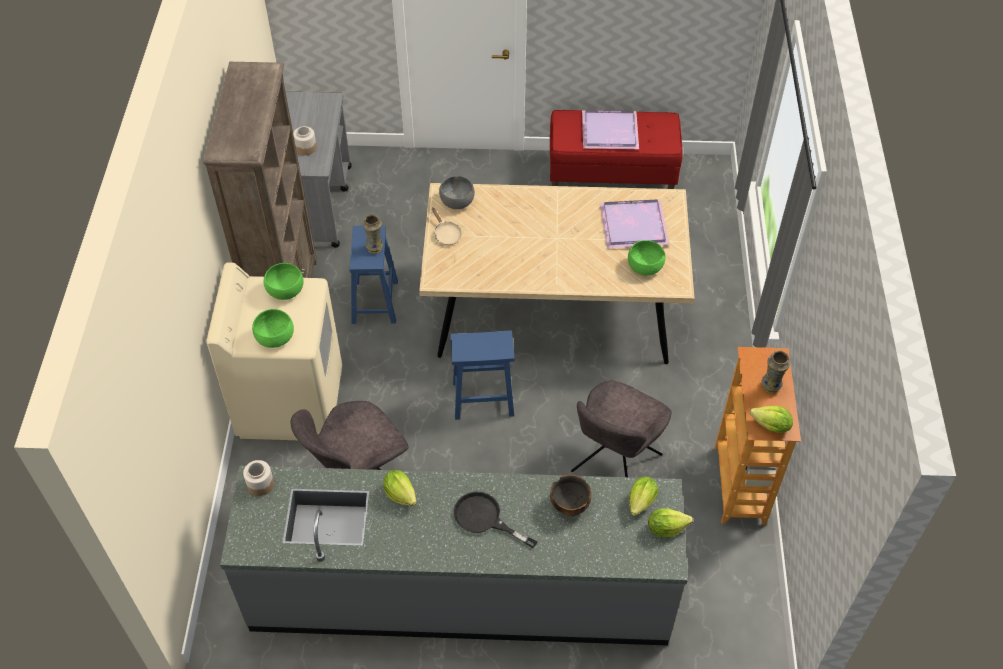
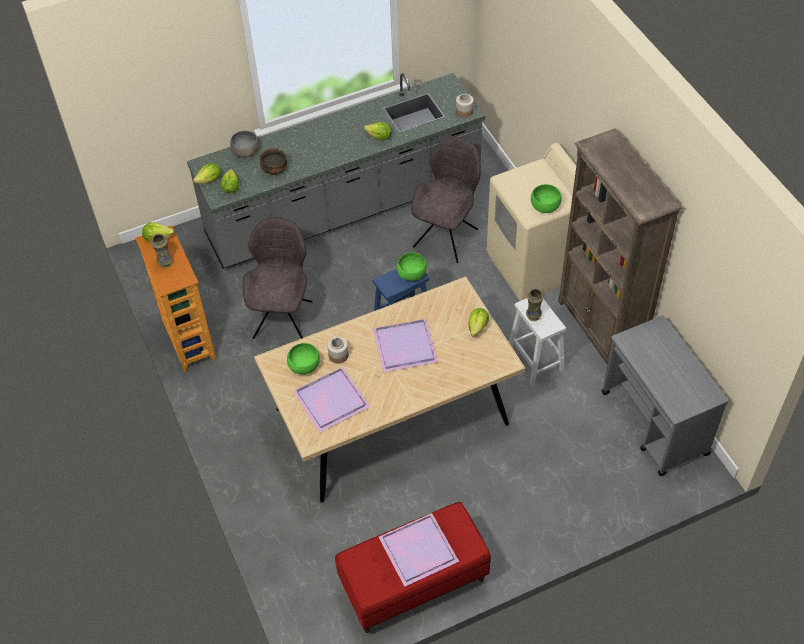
camera: 155 degrees right, 0 degrees up
green bowl [252,309,294,348] -> green bowl moved to [397,252,427,281]
jar [293,126,317,155] -> jar moved to [327,336,349,364]
blue stool [350,225,398,324] -> white stool [509,298,566,385]
beige frying pan [432,207,462,245] -> lettuce [468,308,489,337]
grey bowl [439,176,475,209] -> grey bowl moved to [230,131,259,158]
black frying pan [454,491,537,548] -> none
none -> purple tray [372,319,438,372]

